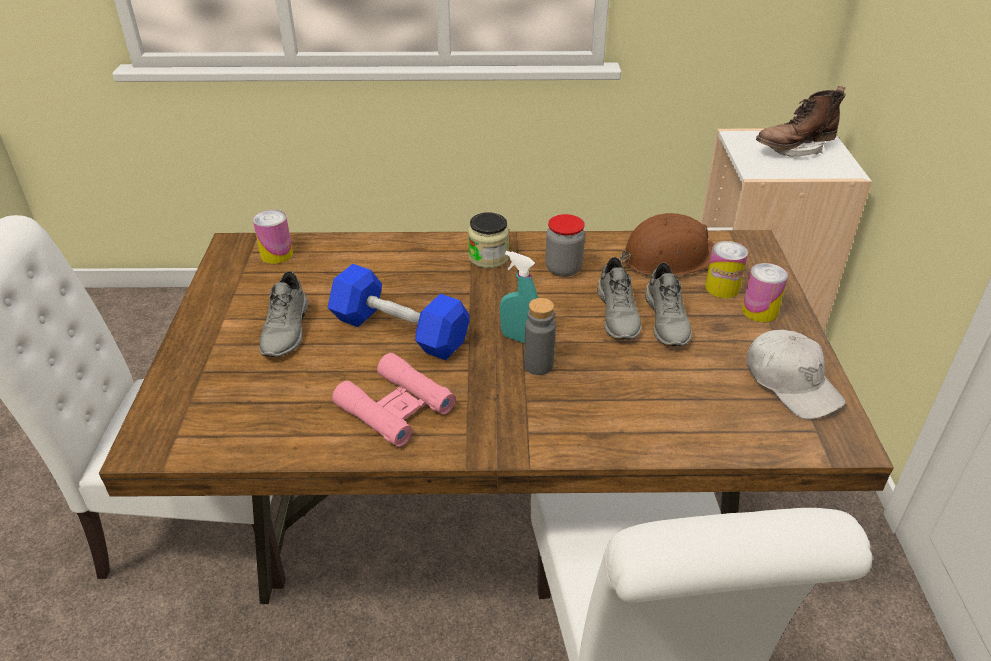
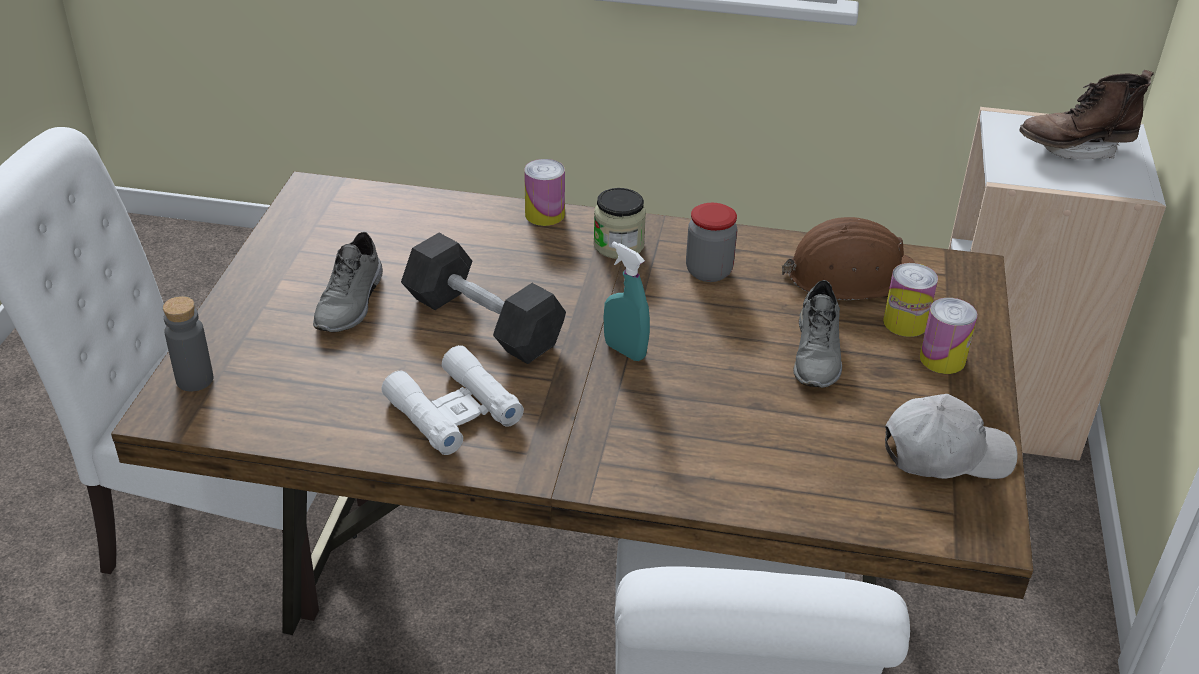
camera: 10 degrees right, 0 degrees up
can [253,210,293,264] -> can moved to [524,159,565,226]
blue dumbbell [328,264,469,360] -> black dumbbell [401,233,566,364]
pink binoculars [332,353,456,447] -> white binoculars [382,345,524,455]
grey bottle [524,298,556,375] -> grey bottle moved to [163,296,213,391]
grey shoe [597,257,641,340] -> none
white cap [747,330,846,419] -> white cap turned 75 degrees counterclockwise [885,394,1017,479]

